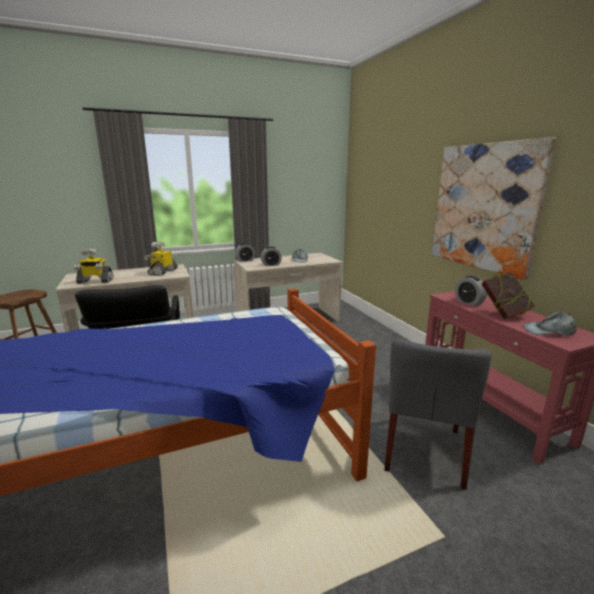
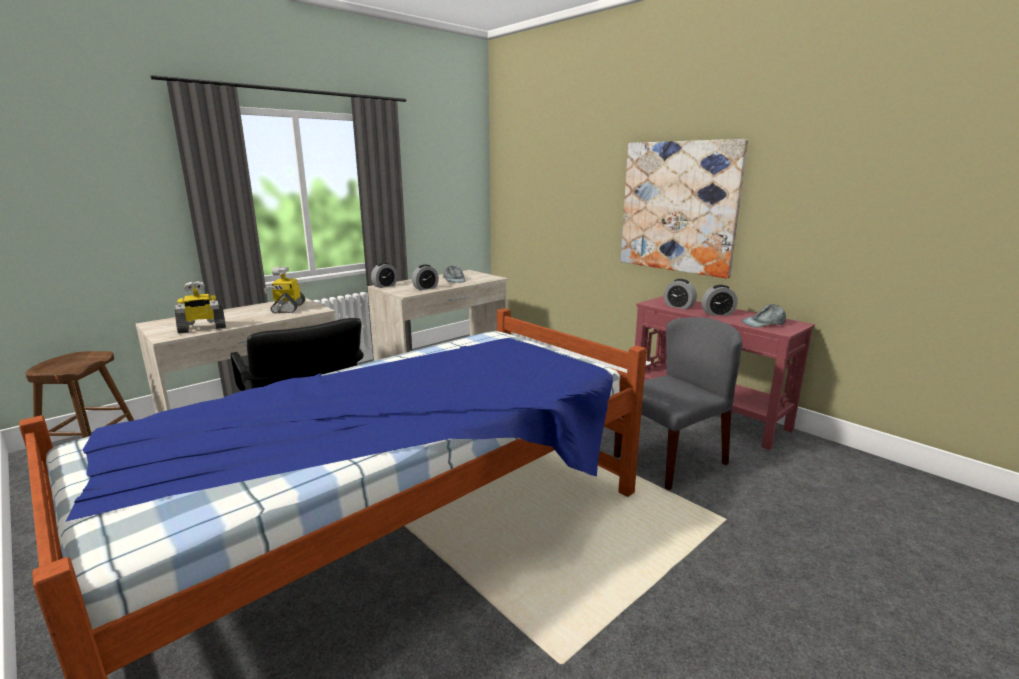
camera: 20 degrees left, 0 degrees up
grey chair [384,339,492,490] -> grey chair turned 120 degrees counterclockwise [614,317,742,490]
book [482,272,535,319] -> alarm clock [702,285,737,316]

